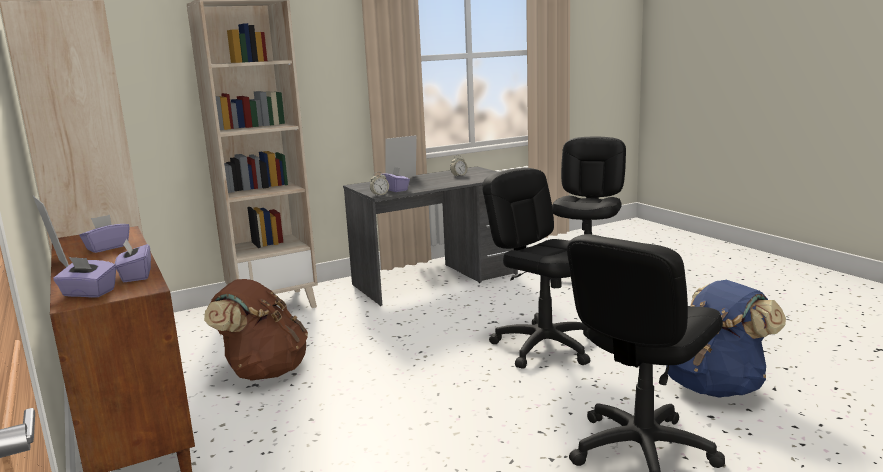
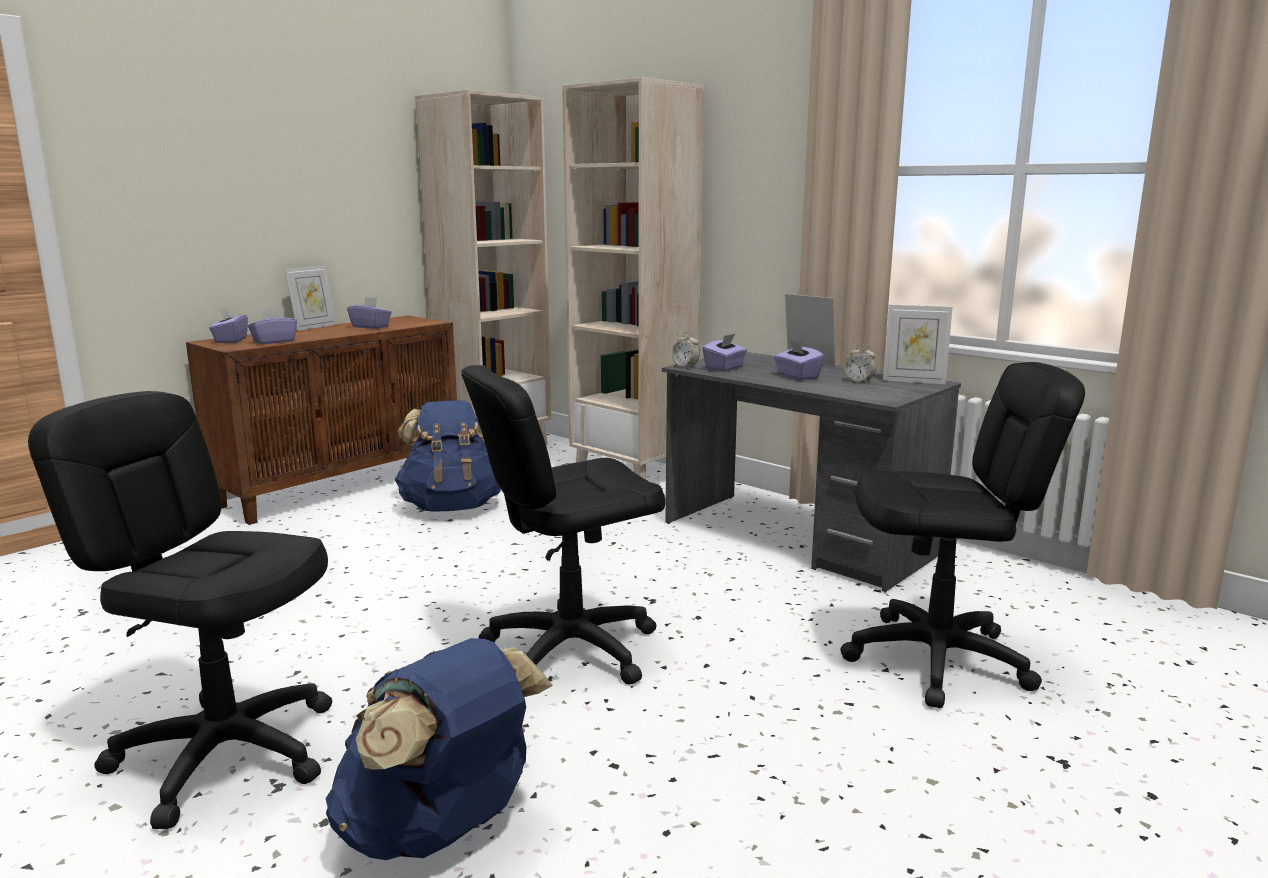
camera: 70 degrees right, 0 degrees up
brown backpack [204,279,308,381] -> blue backpack [395,400,501,512]
black office chair [482,168,590,369] -> black office chair turned 150 degrees counterclockwise [462,365,666,685]
none -> purple tissue box [774,340,824,380]
none -> picture frame [883,305,953,384]

